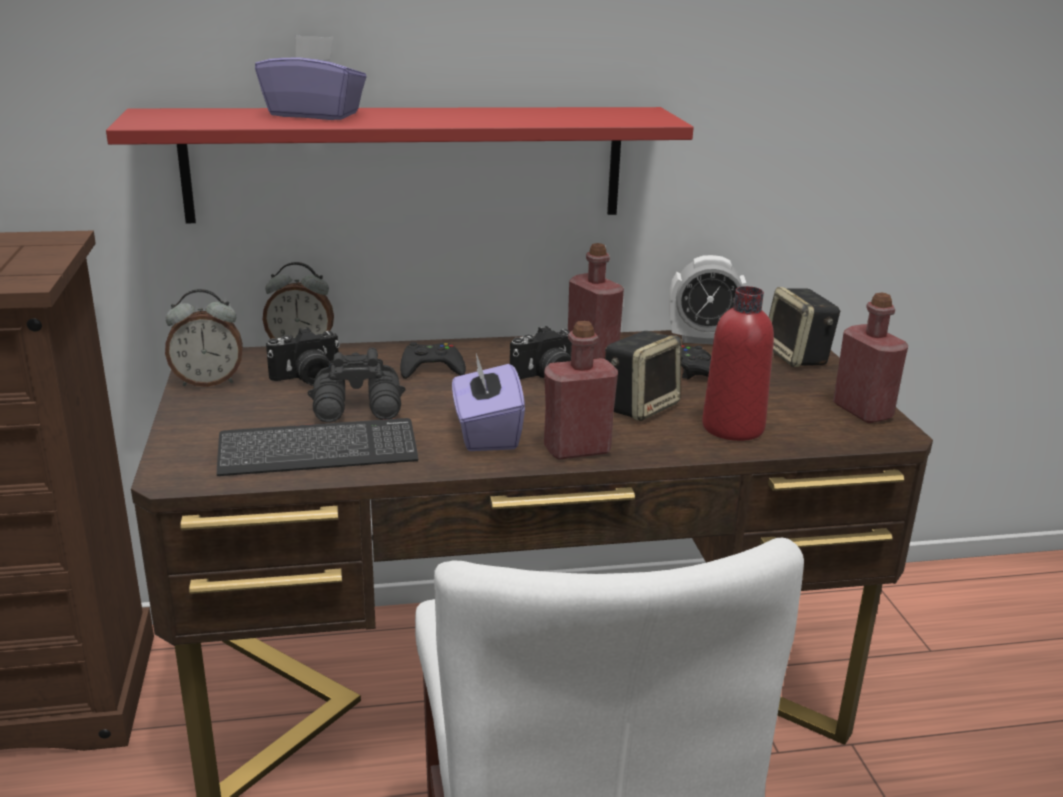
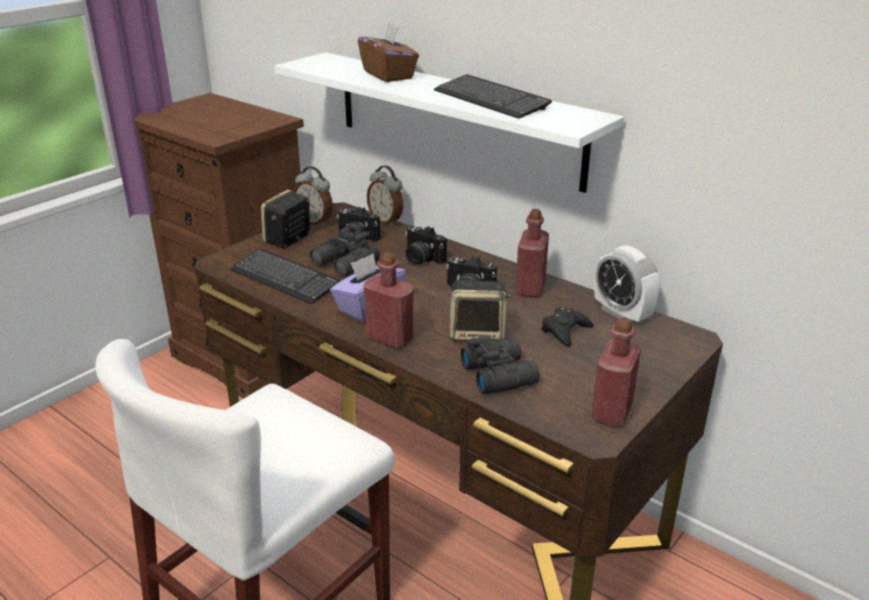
camera: 50 degrees right, 5 degrees up
red shelf [106,107,694,223] -> white shelf [274,52,624,193]
purple tissue box [255,35,366,120] -> brown tissue box [358,23,419,82]
black game controller [400,342,466,379] -> camera [405,225,447,265]
red bottle [702,286,774,441] -> black binoculars [461,336,540,394]
speaker [769,287,840,367] -> speaker moved to [261,189,310,248]
none -> keyboard [434,74,552,119]

